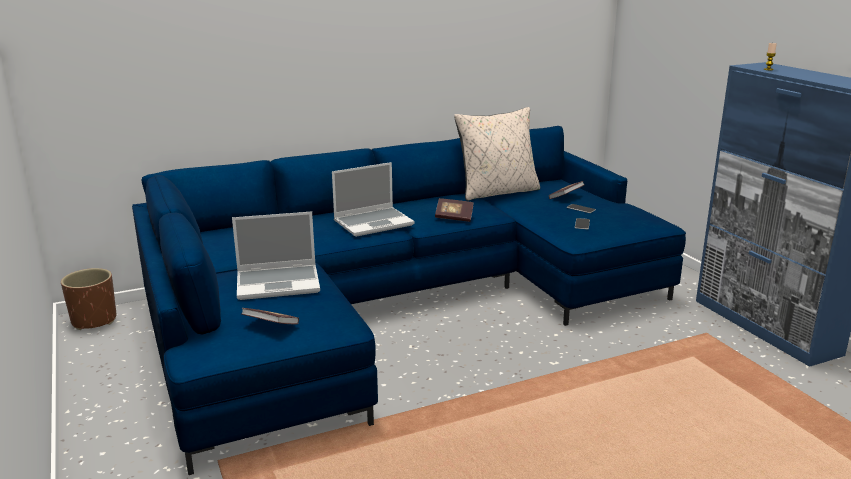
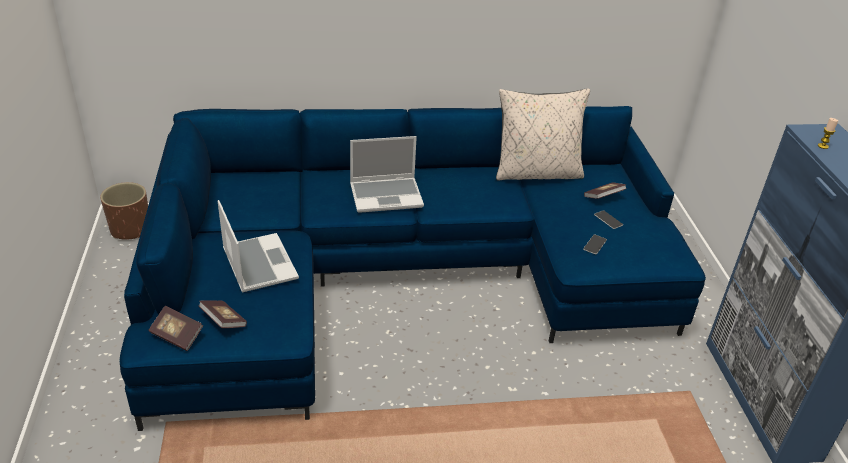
camera: 15 degrees right, 15 degrees up
laptop [232,211,320,300] -> laptop turned 120 degrees counterclockwise [218,200,299,293]
book [435,198,474,222] -> book moved to [148,306,203,351]

